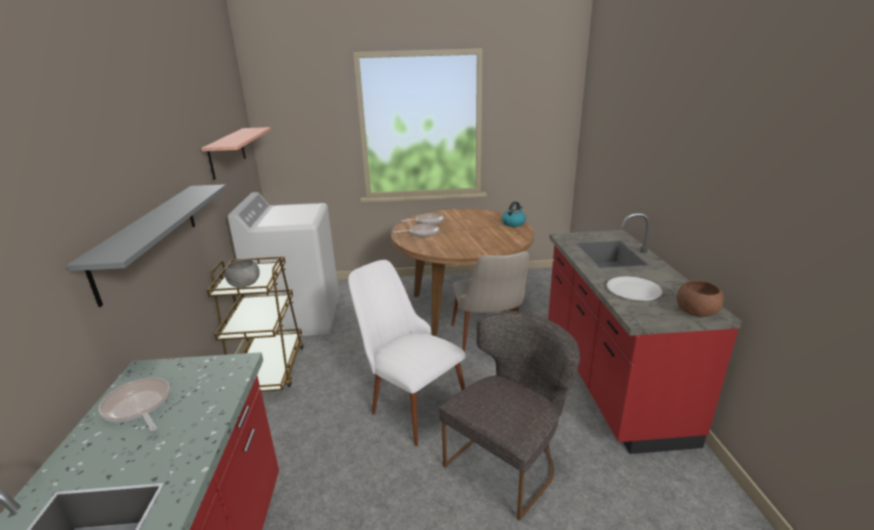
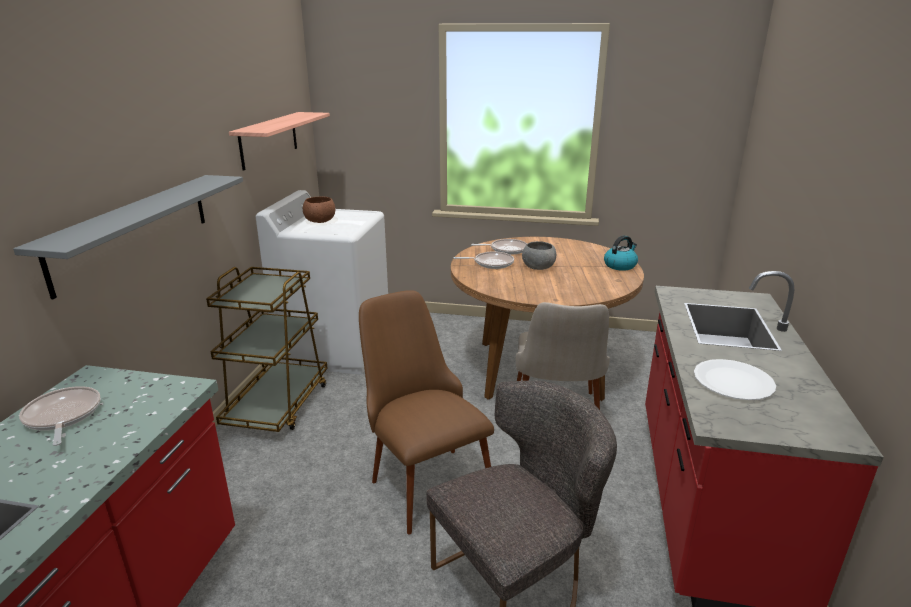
camera: 15 degrees right, 0 degrees up
grey bowl [225,259,260,287] -> grey bowl moved to [522,241,556,270]
white chair [348,260,466,446] -> brown chair [359,290,494,534]
brown bowl [677,280,724,317] -> brown bowl moved to [303,196,335,223]

